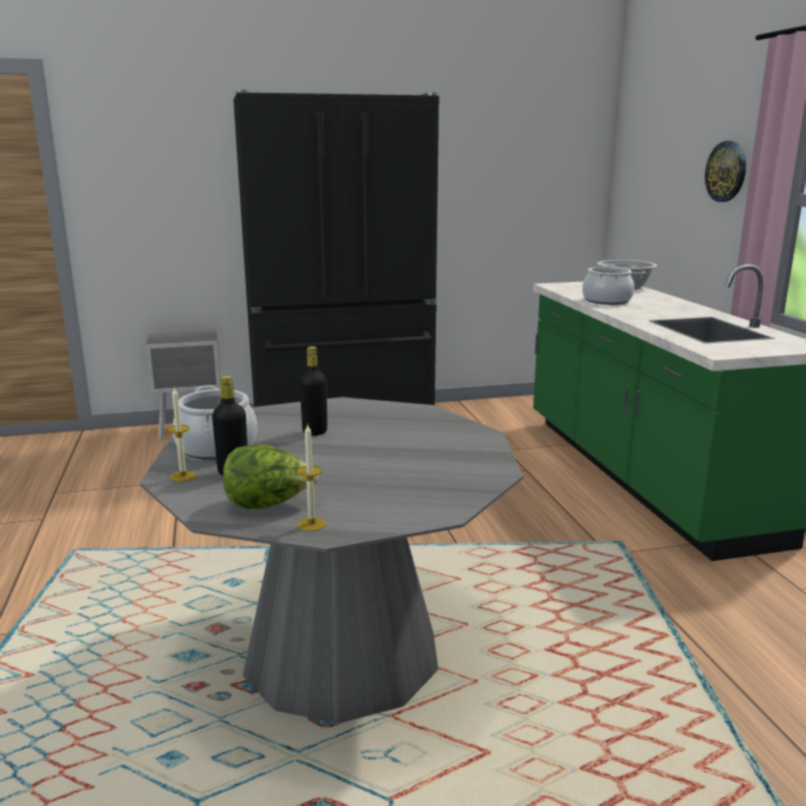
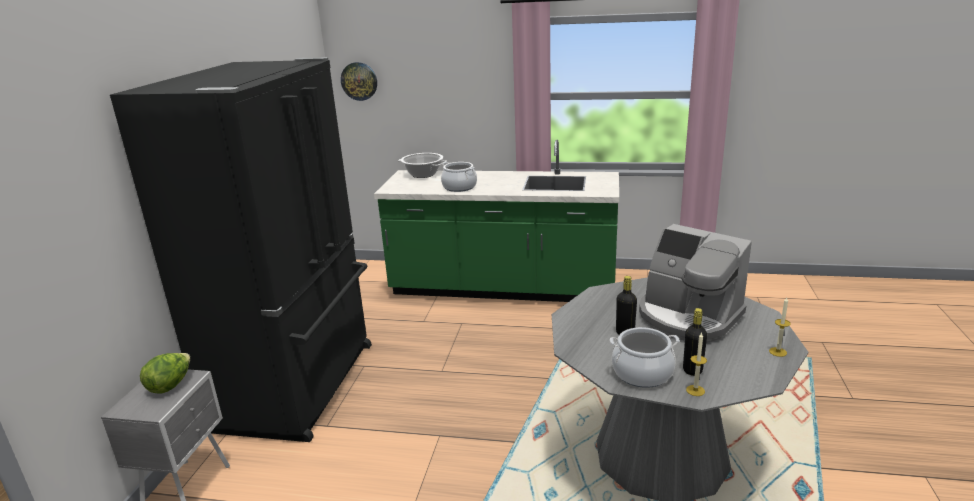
camera: 65 degrees left, 5 degrees up
lettuce [223,444,319,509] -> lettuce moved to [140,353,190,394]
wall clock [705,141,746,202] -> wall clock moved to [341,62,377,101]
none -> coffee machine [639,224,752,343]

